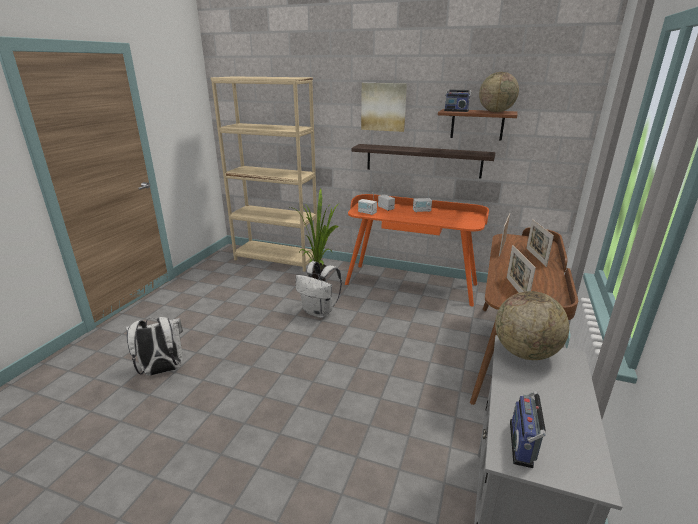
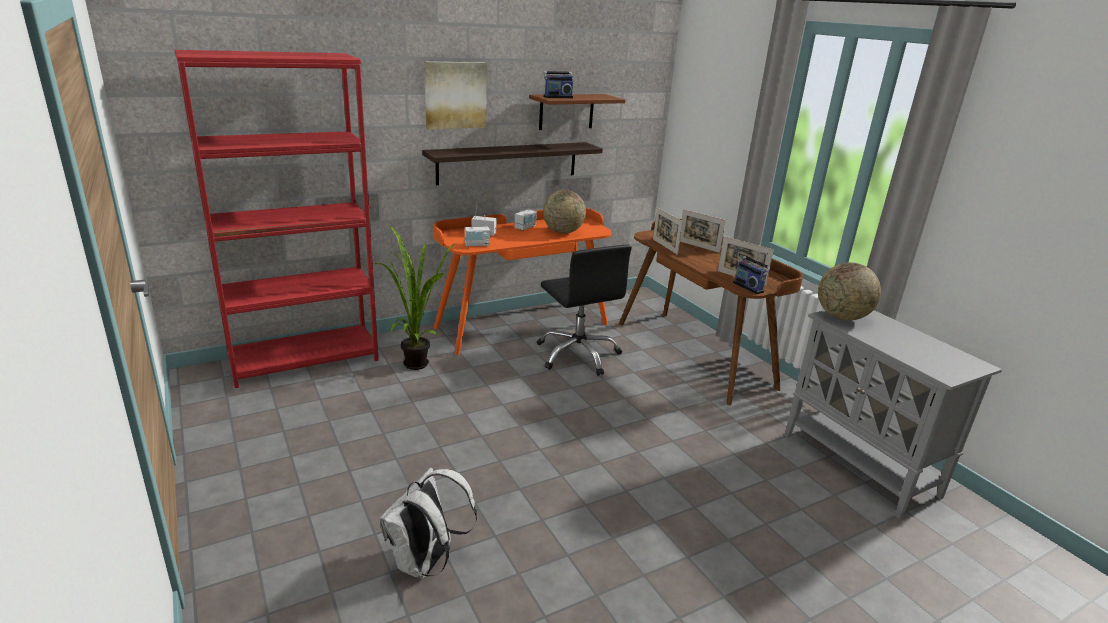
camera: 50 degrees left, 0 degrees up
beige bookcase [211,76,317,272] -> red bookcase [174,50,379,388]
white backpack [296,261,342,318] -> none
globe [479,72,519,112] -> globe moved to [543,190,586,234]
radio [510,390,546,468] -> radio moved to [733,253,771,294]
none -> black office chair [537,245,632,376]

